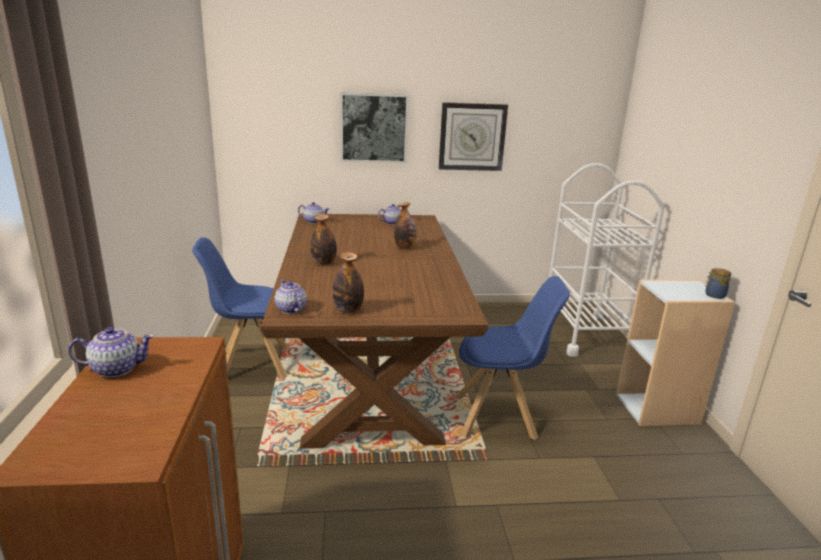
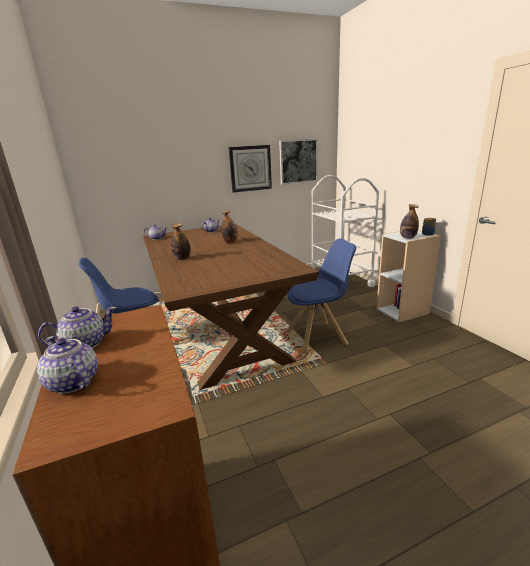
camera: 15 degrees left, 0 degrees up
teapot [274,280,307,314] -> teapot moved to [37,336,98,394]
bottle [332,252,364,313] -> bottle moved to [400,204,419,239]
picture [340,92,409,163] -> picture moved to [279,139,318,185]

